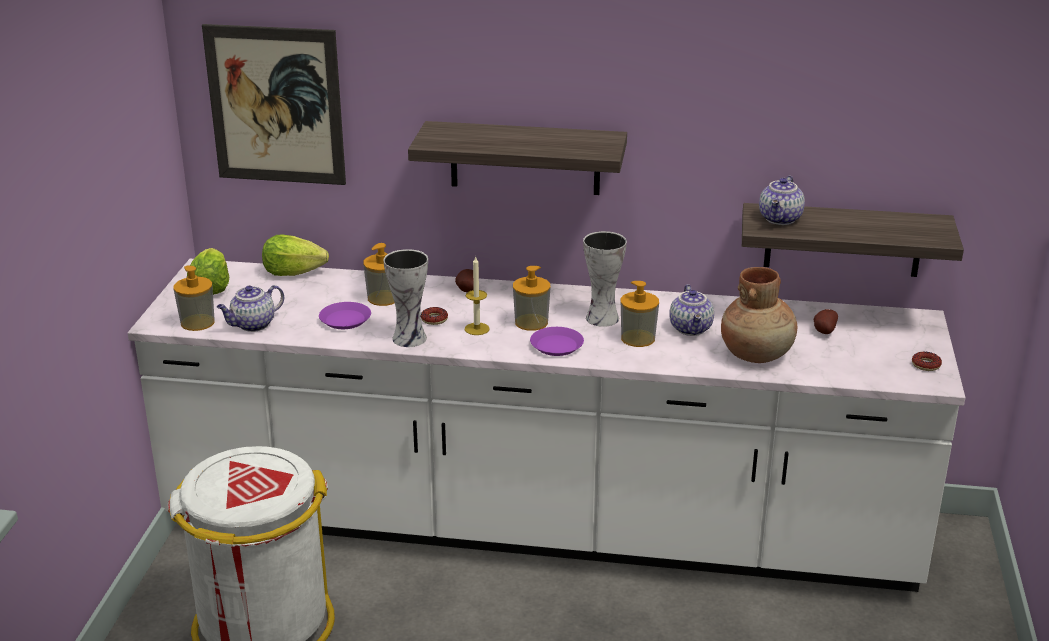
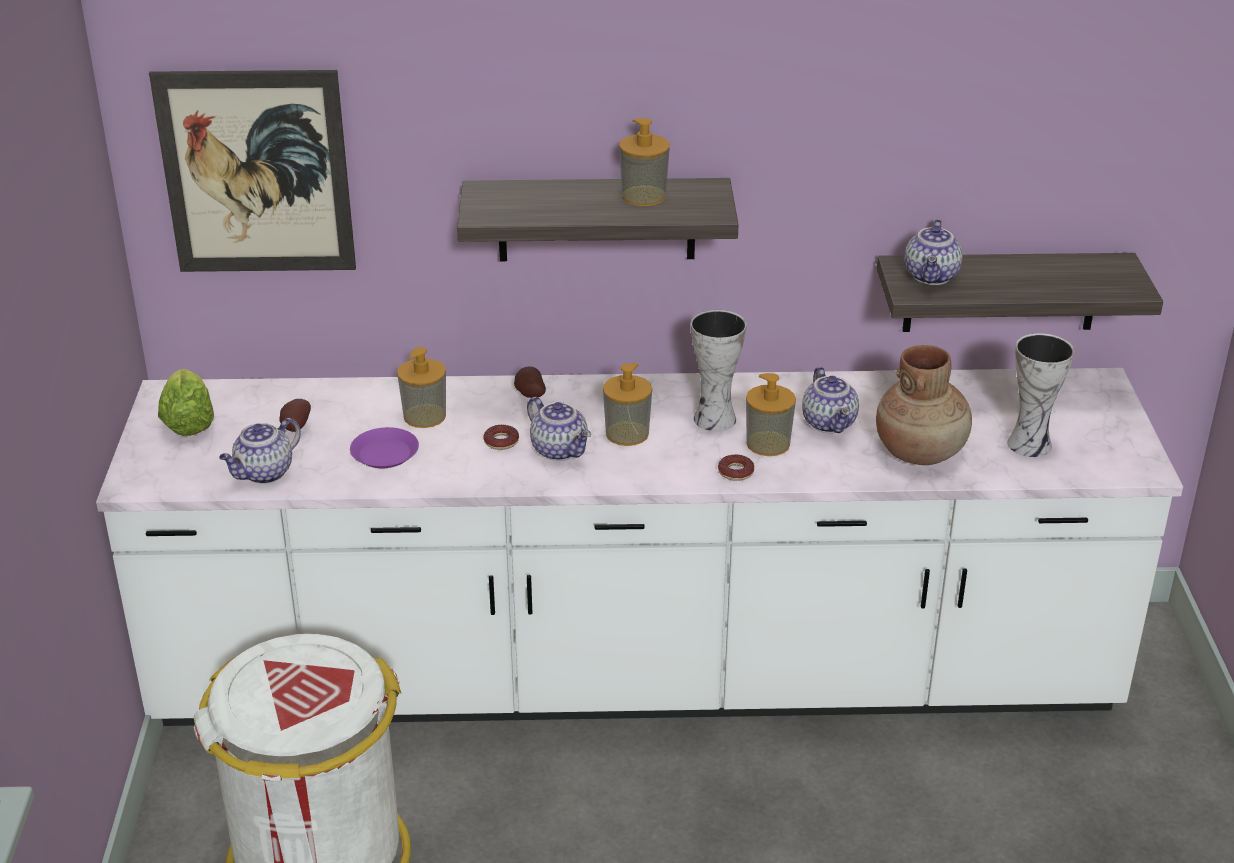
camera: 10 degrees left, 5 degrees up
soap dispenser [173,266,215,331] -> soap dispenser moved to [619,118,670,206]
lettuce [262,234,329,276] -> none
vase [383,249,428,347] -> vase moved to [1007,333,1074,457]
candle [465,257,490,335] -> teapot [527,397,591,461]
purple plate [530,327,584,356] -> none
potato [814,309,838,334] -> potato moved to [279,399,311,432]
donut [912,352,942,371] -> donut moved to [718,454,754,481]

